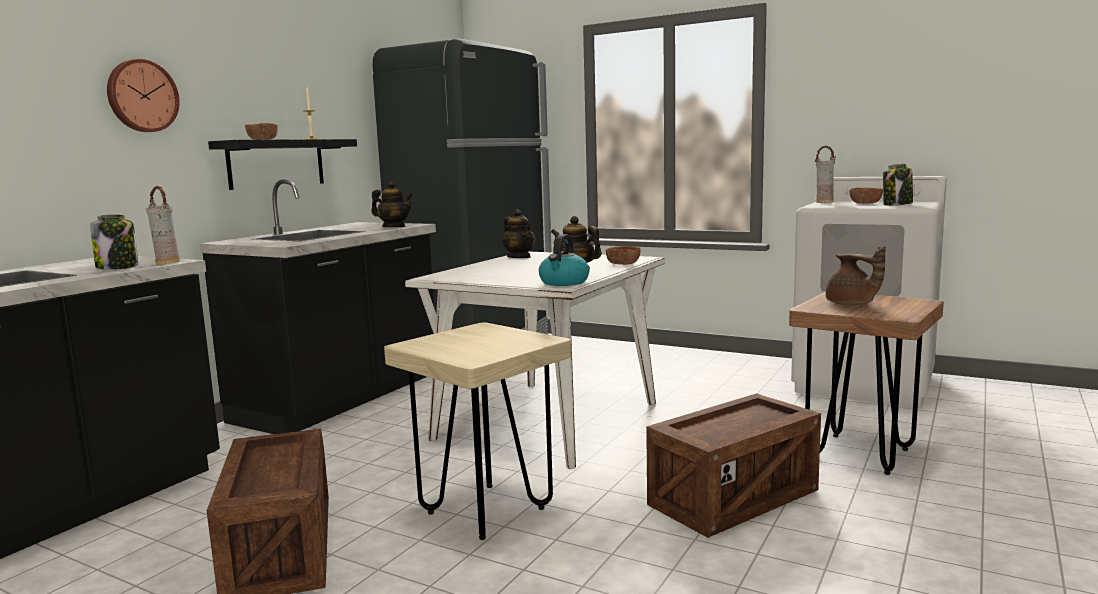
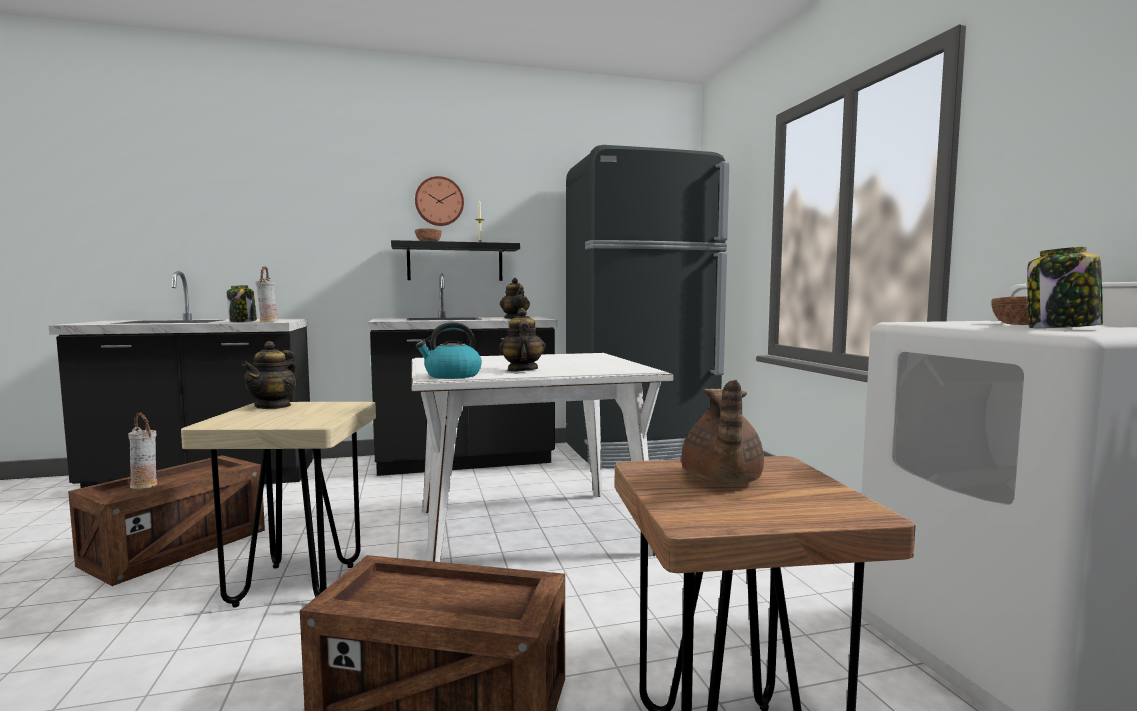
camera: 45 degrees right, 5 degrees down
wall clock [107,59,180,132] -> wall clock moved to [415,176,464,226]
teapot [502,209,535,258] -> teapot moved to [242,341,297,409]
brown bowl [606,246,641,265] -> none
vase [815,145,836,203] -> vase moved to [128,412,157,489]

